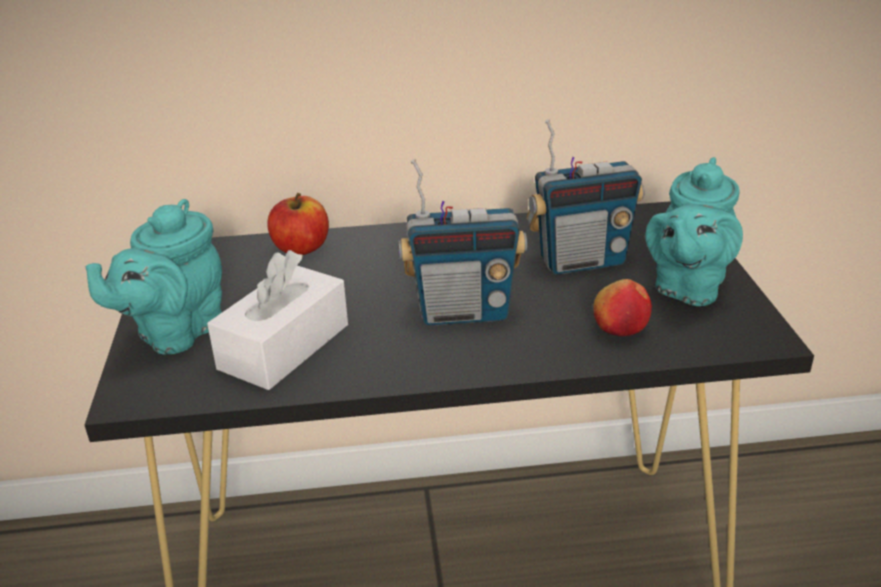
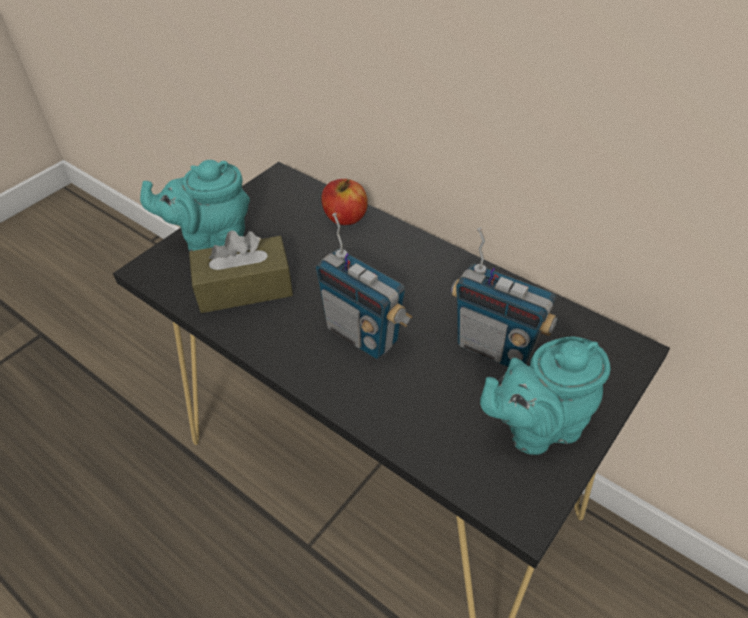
camera: 45 degrees right, 15 degrees up
white tissue box [207,250,348,390] -> brown tissue box [189,230,293,313]
apple [593,279,652,336] -> none

